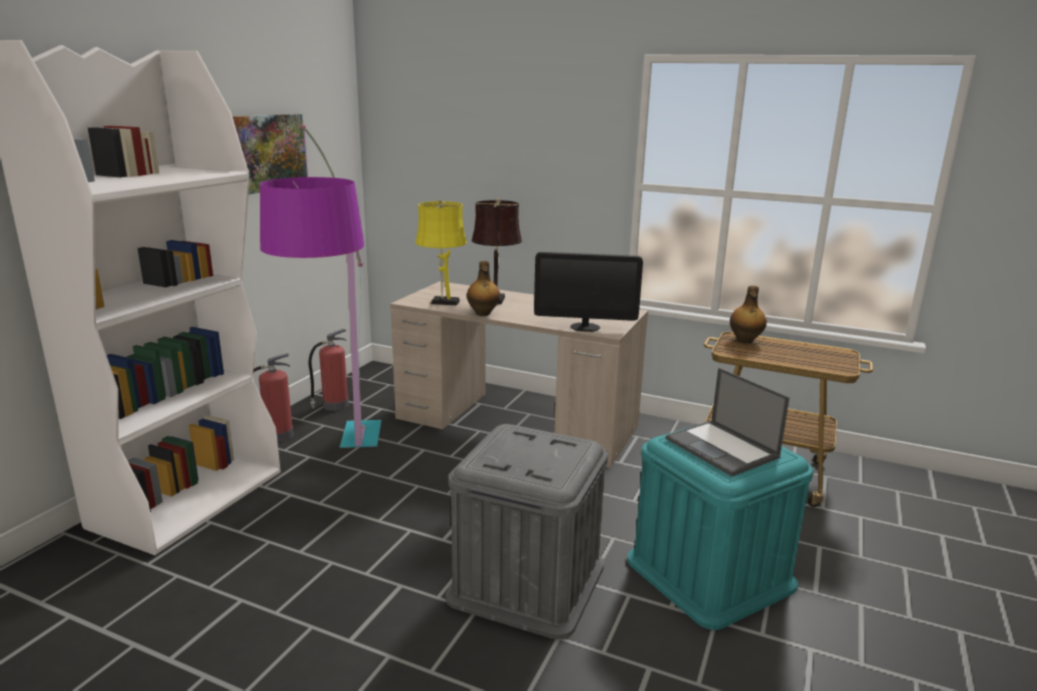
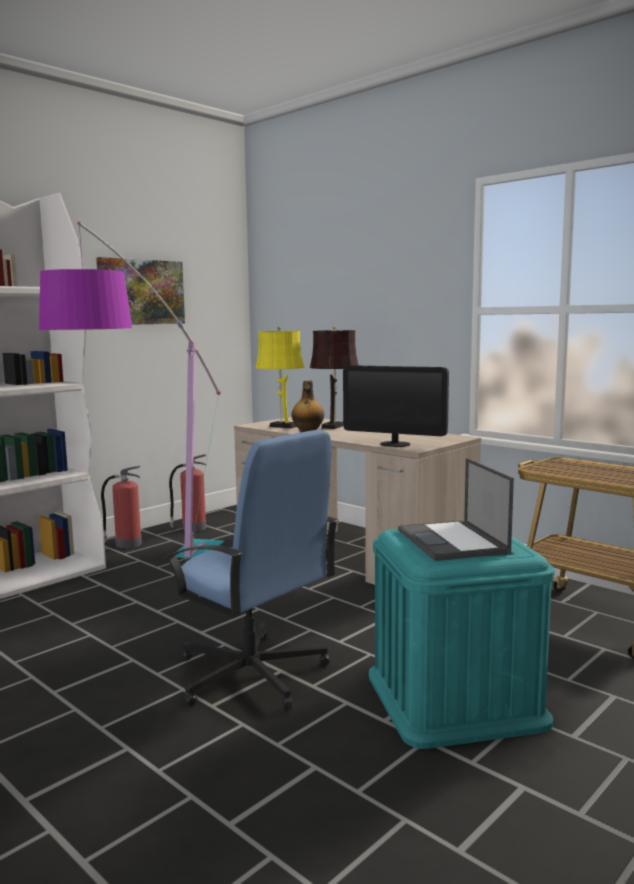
camera: 20 degrees right, 10 degrees down
grey storage box [446,424,608,639] -> blue office chair [164,430,338,710]
bottle [730,286,767,343] -> none

